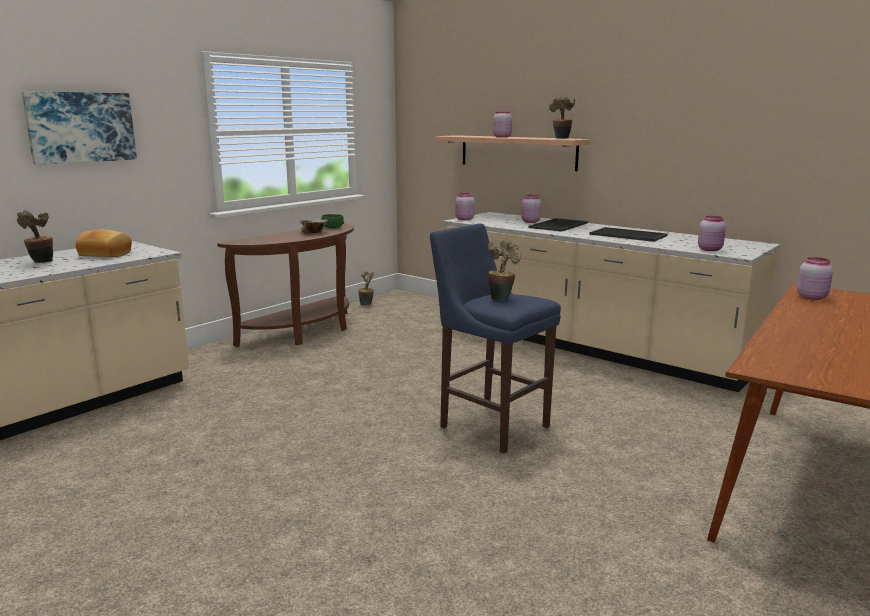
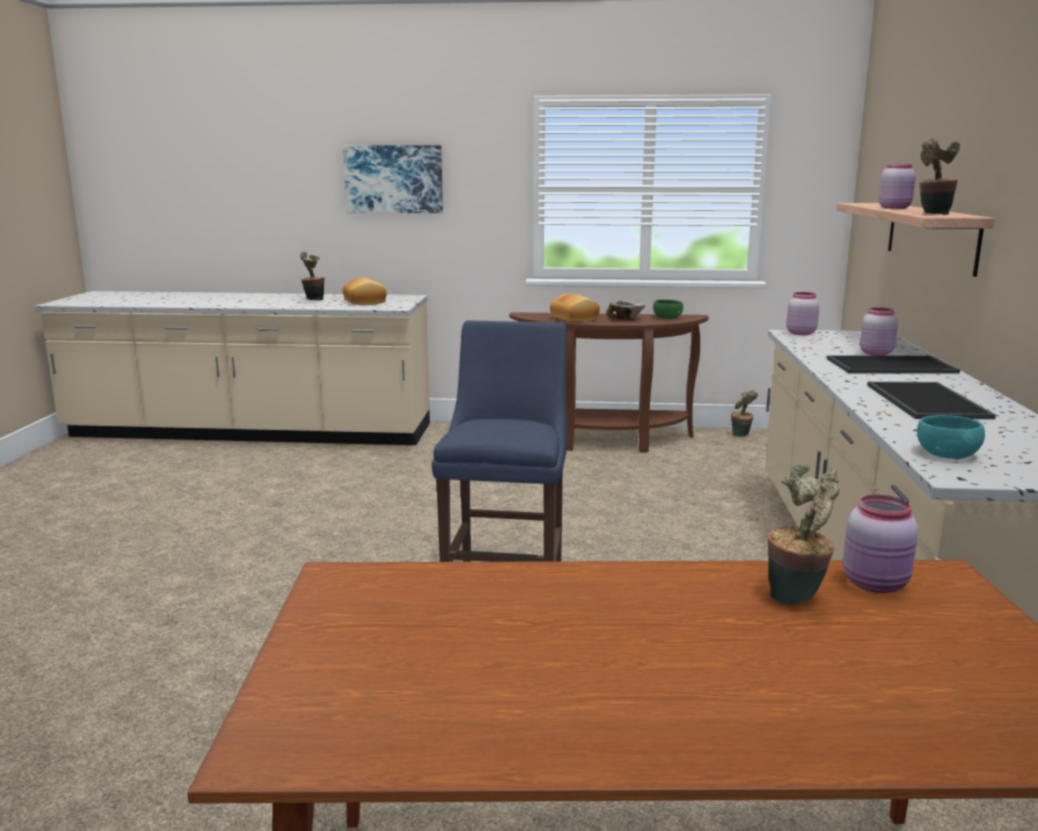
camera: 55 degrees right, 0 degrees up
potted plant [488,240,521,301] -> potted plant moved to [768,463,839,605]
pink jar [698,216,726,251] -> turquoise bowl [917,415,985,459]
none -> bread [550,294,600,322]

